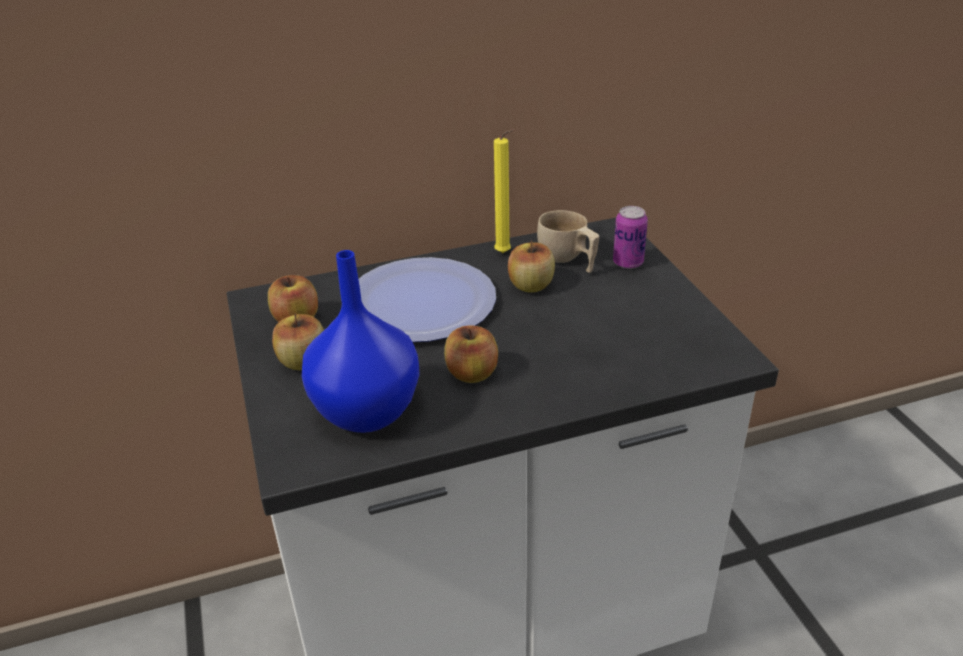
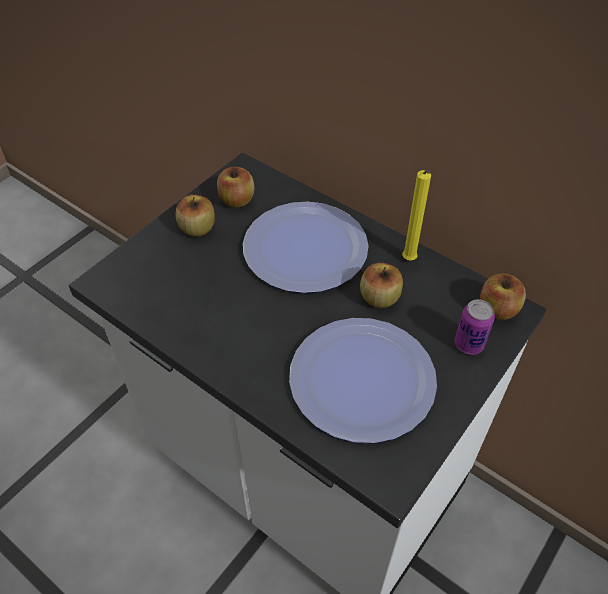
camera: 55 degrees right, 15 degrees up
blue vase [302,250,420,433] -> none
apple [444,325,498,383] -> apple moved to [480,273,526,320]
beige cup [537,210,599,273] -> none
none -> plate [289,318,437,443]

